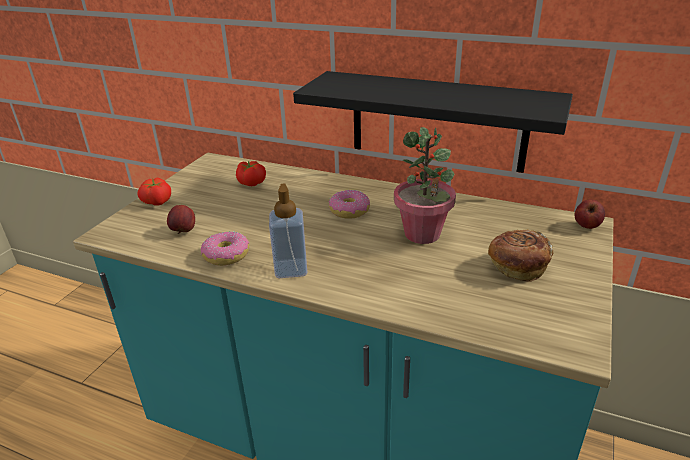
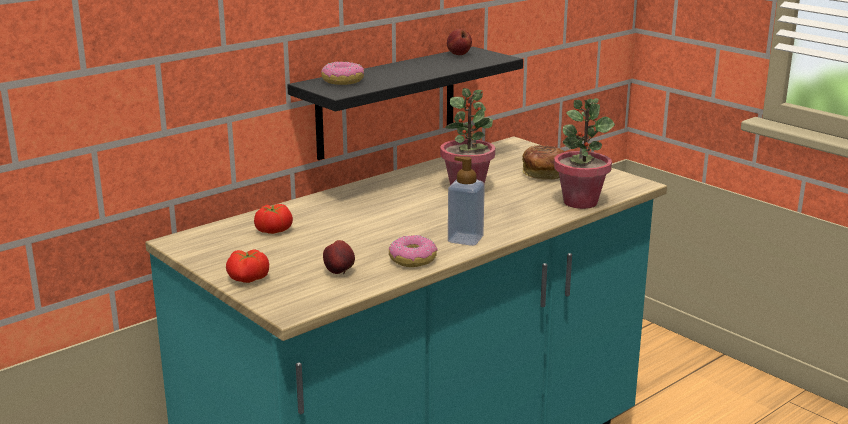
camera: 65 degrees left, 10 degrees down
donut [329,190,370,219] -> donut moved to [321,61,364,85]
apple [574,200,605,229] -> apple moved to [447,29,472,55]
none -> potted plant [554,98,615,209]

